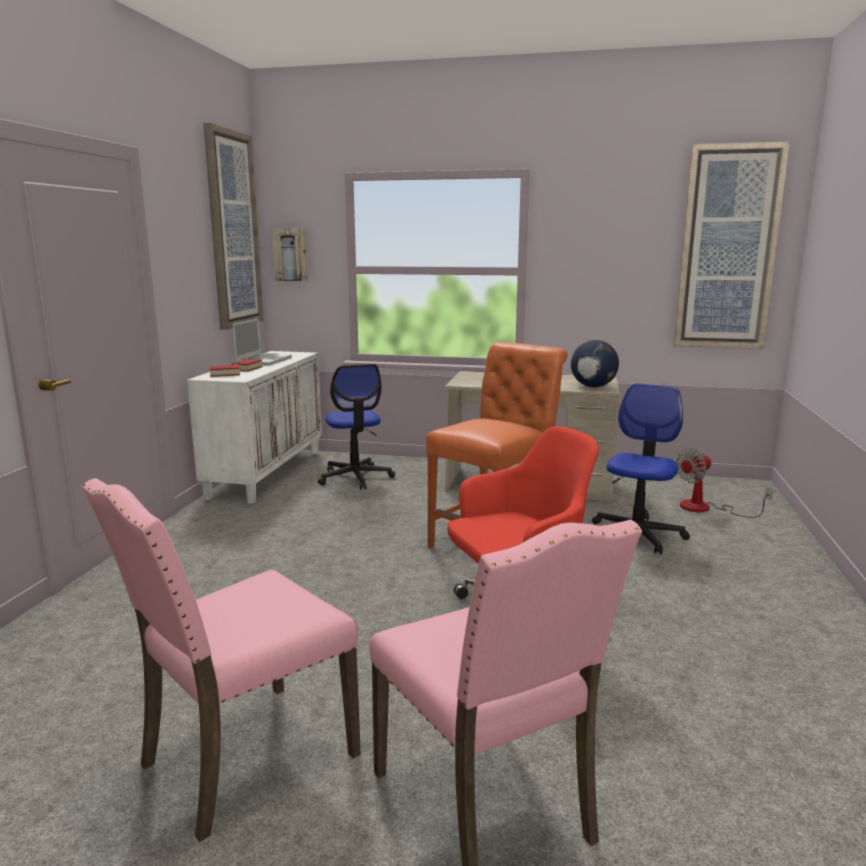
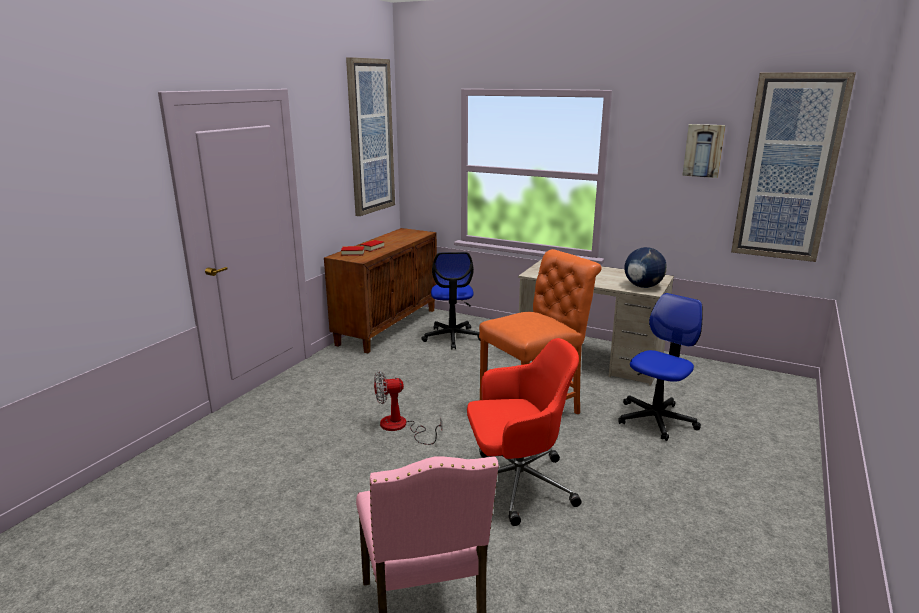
camera: 15 degrees right, 5 degrees up
pink chair [81,478,361,842] -> none
white cabinet [187,351,322,504] -> brown cabinet [324,228,437,353]
laptop [233,318,292,366] -> none
picture [272,229,308,281] -> picture moved to [682,124,726,178]
fan [676,448,773,518] -> fan moved to [374,371,442,445]

